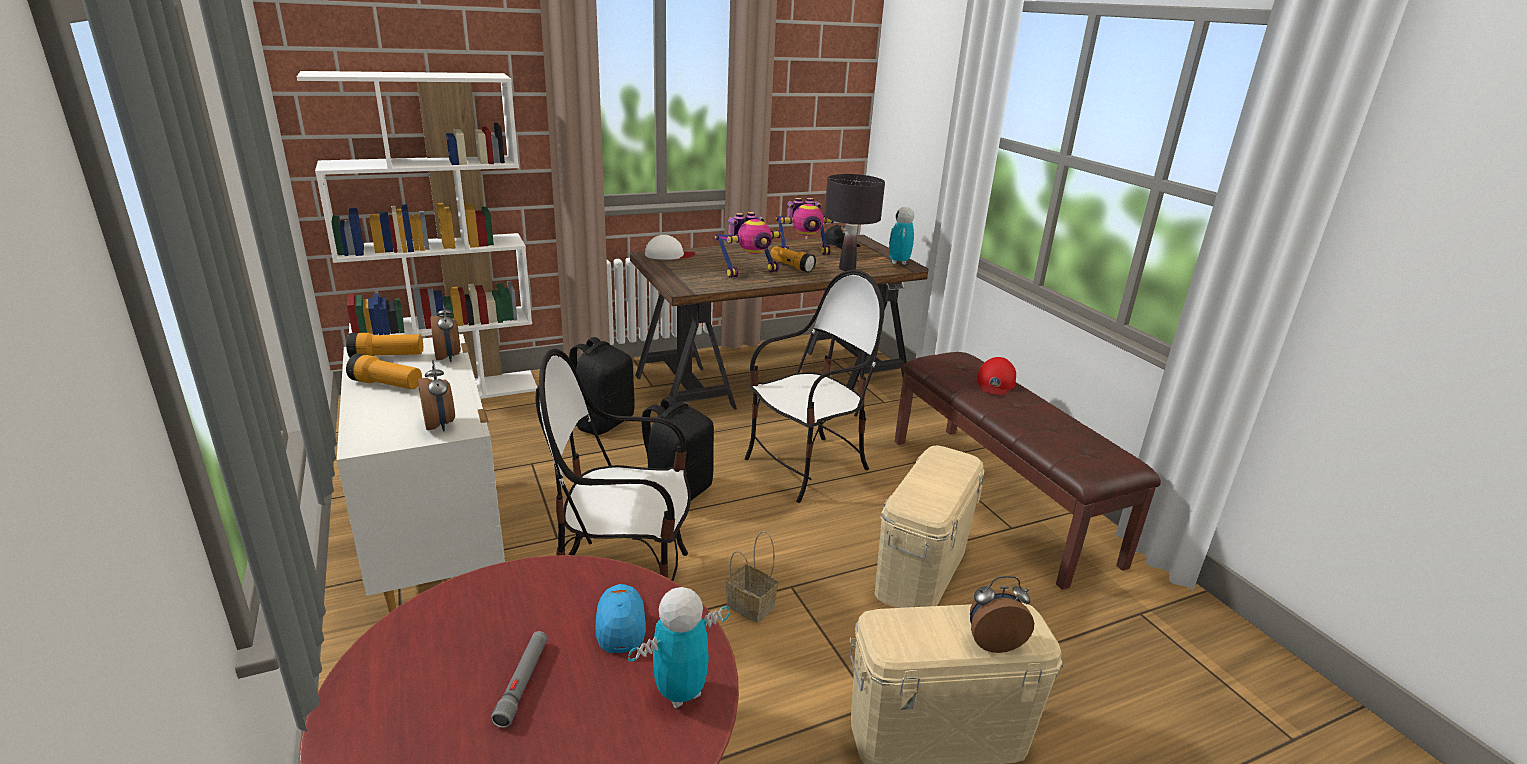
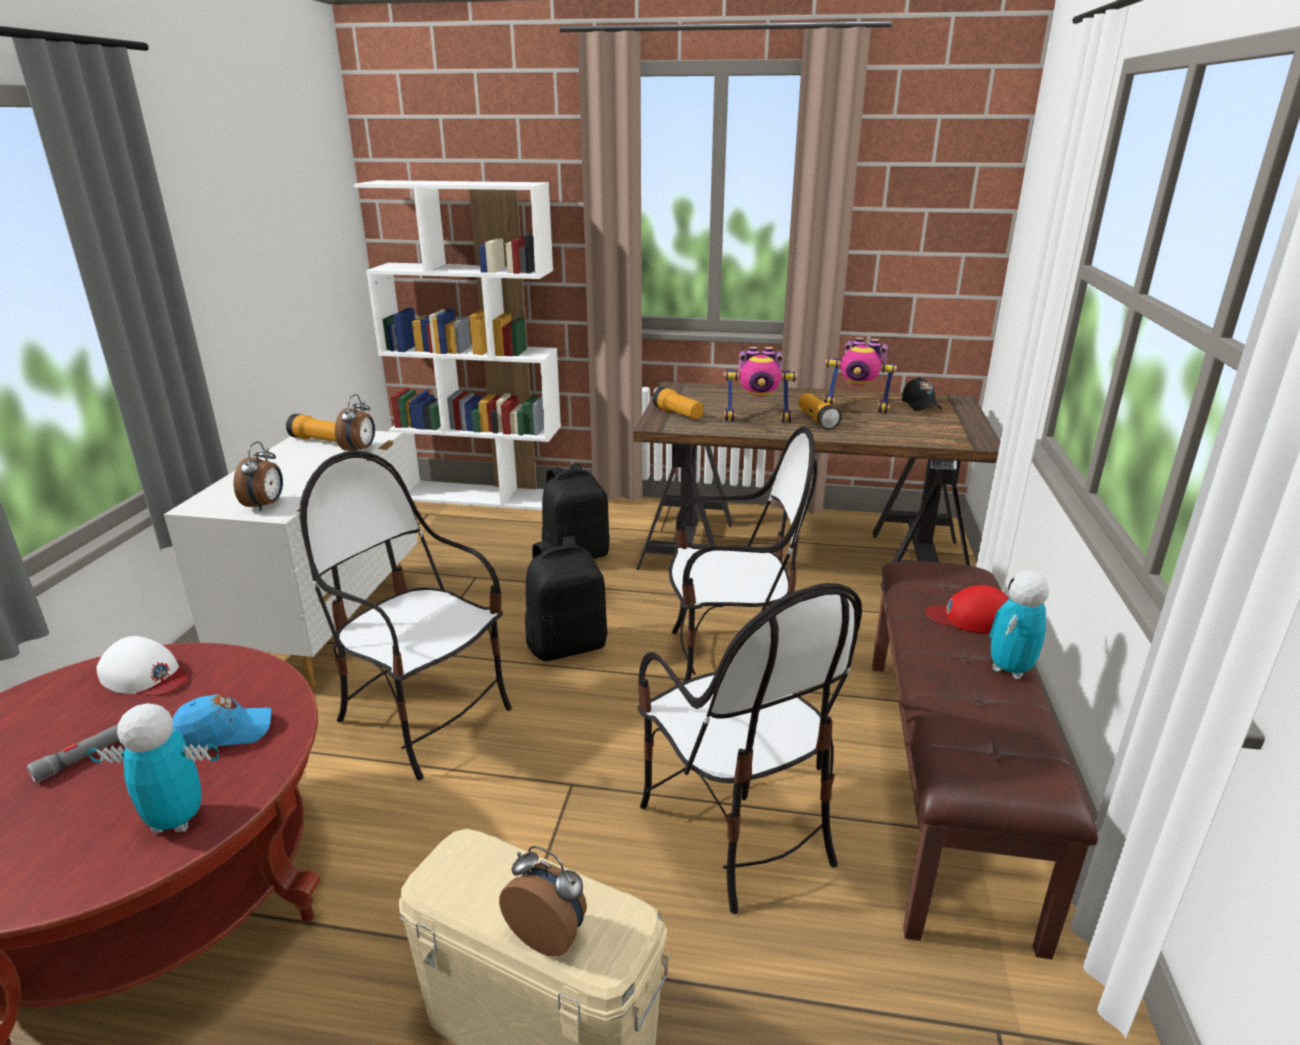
camera: 35 degrees right, 0 degrees up
flashlight [346,353,422,389] -> flashlight moved to [653,387,704,419]
blue cap [596,584,646,653] -> blue cap turned 45 degrees clockwise [172,695,271,754]
white cap [645,235,695,260] -> white cap moved to [97,636,189,696]
basket [725,531,778,622] -> none
black table lamp [824,174,885,271] -> none
beige storage box [875,445,984,608] -> chair [638,583,862,914]
toy robot [889,207,914,265] -> toy robot moved to [989,571,1049,679]
red cap [977,357,1016,395] -> red cap turned 45 degrees clockwise [925,585,1010,634]

